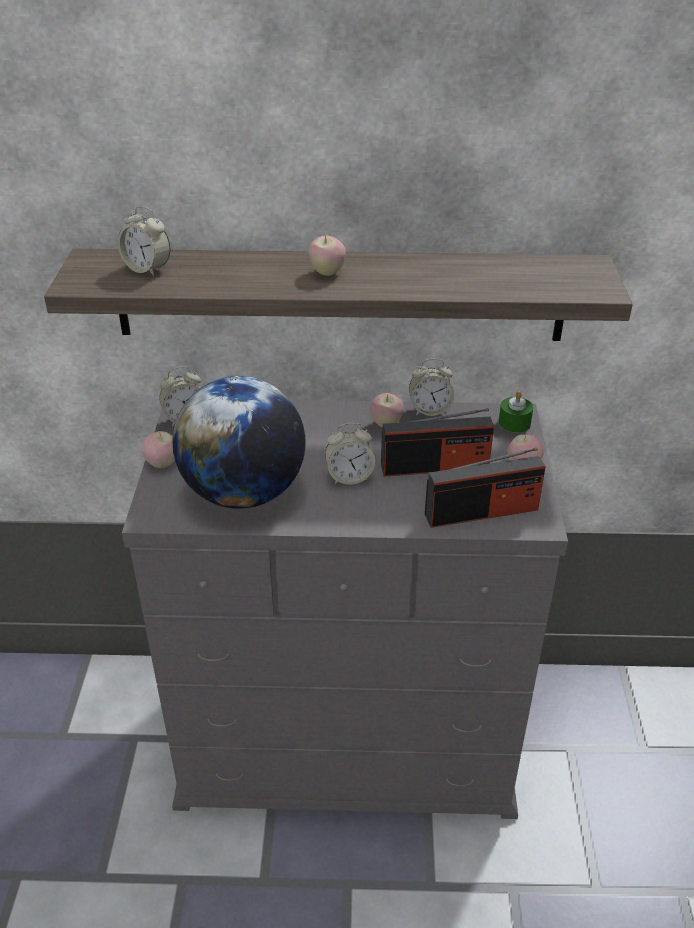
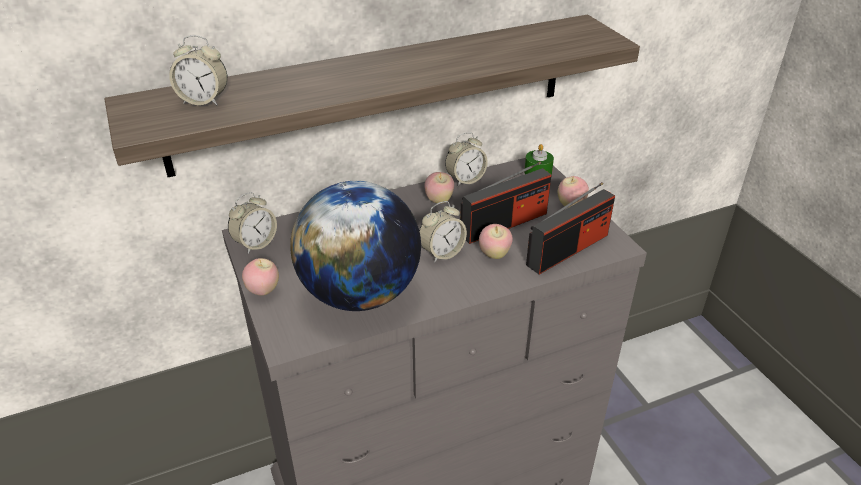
camera: 25 degrees left, 0 degrees up
apple [308,234,346,276] -> apple moved to [479,224,513,259]

